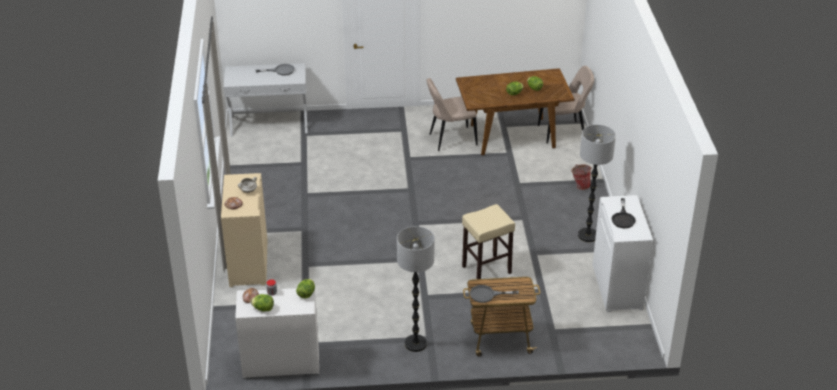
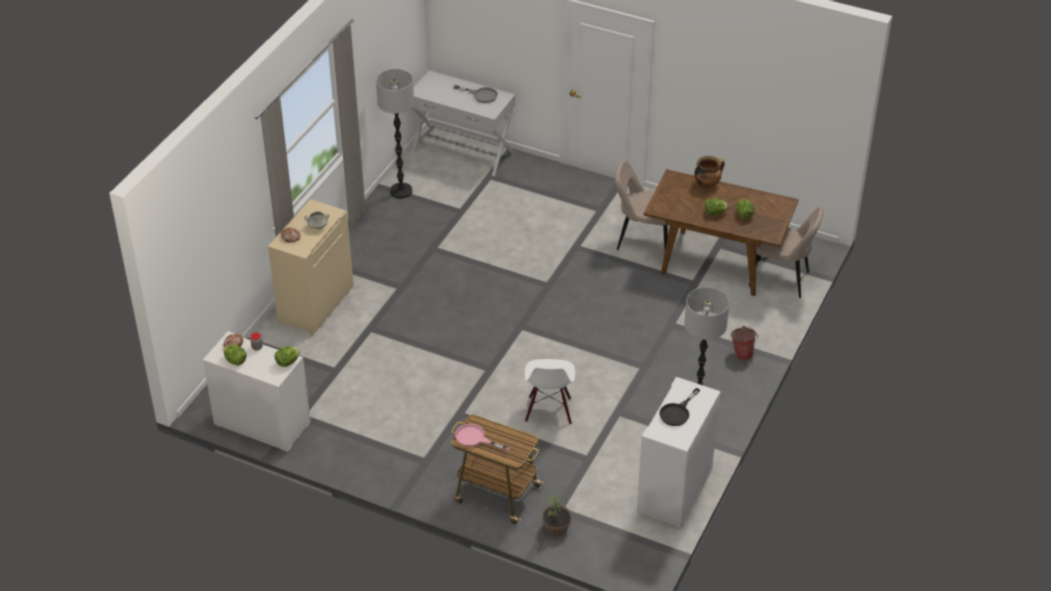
camera: 30 degrees right, 5 degrees up
floor lamp [397,226,435,352] -> floor lamp moved to [376,69,414,199]
beige stool [462,204,515,279] -> white chair [525,359,575,425]
grey frying pan [470,285,519,303] -> pink frying pan [455,424,510,451]
none -> potted plant [542,494,572,536]
none -> cooking pot [695,156,725,189]

